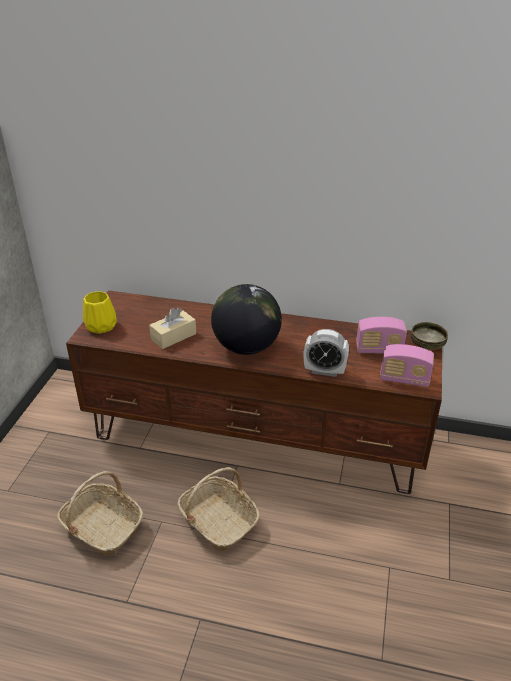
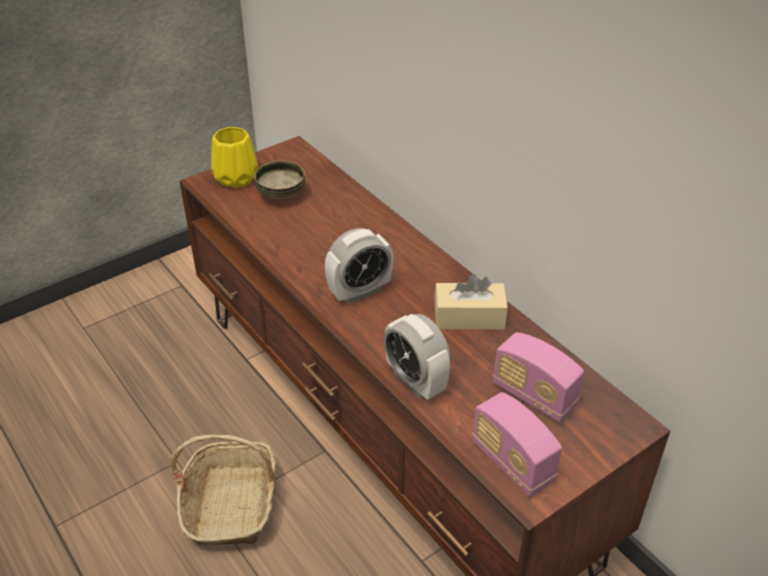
camera: 40 degrees right, 5 degrees up
basket [57,471,144,556] -> none
beige tissue box [149,308,196,349] -> beige tissue box moved to [434,274,508,329]
globe [211,284,282,355] -> alarm clock [325,228,393,303]
bowl [411,322,448,350] -> bowl moved to [255,161,305,200]

